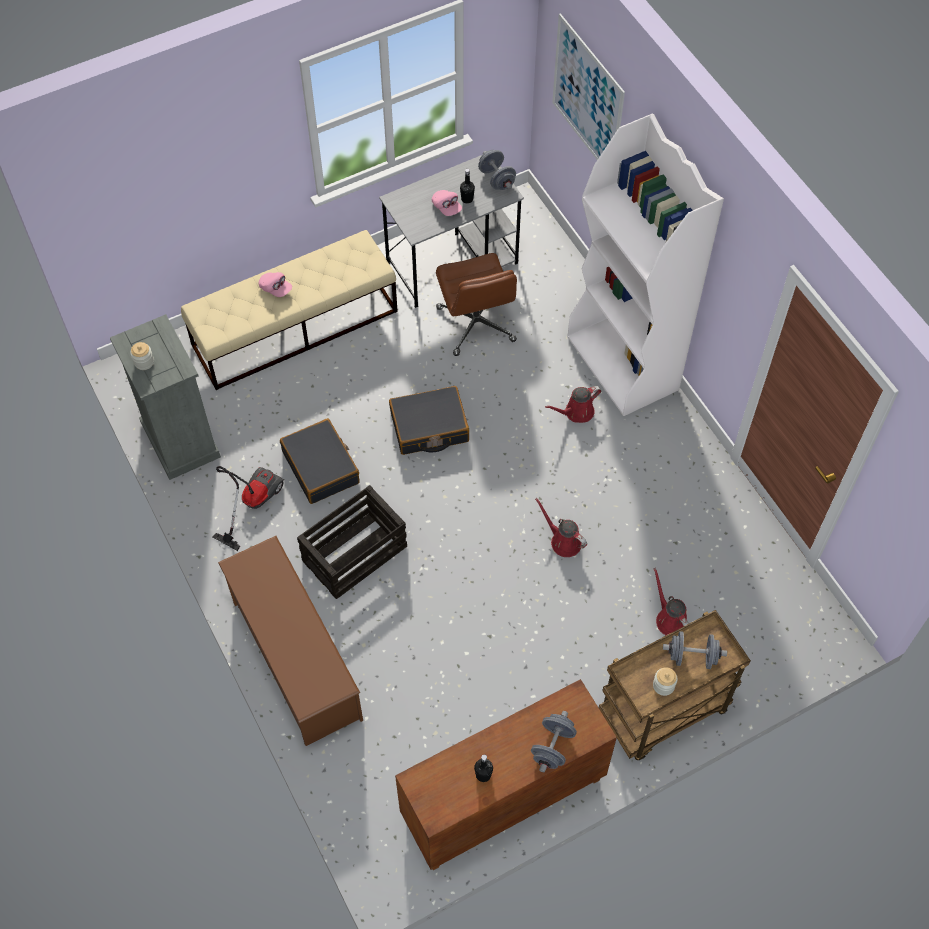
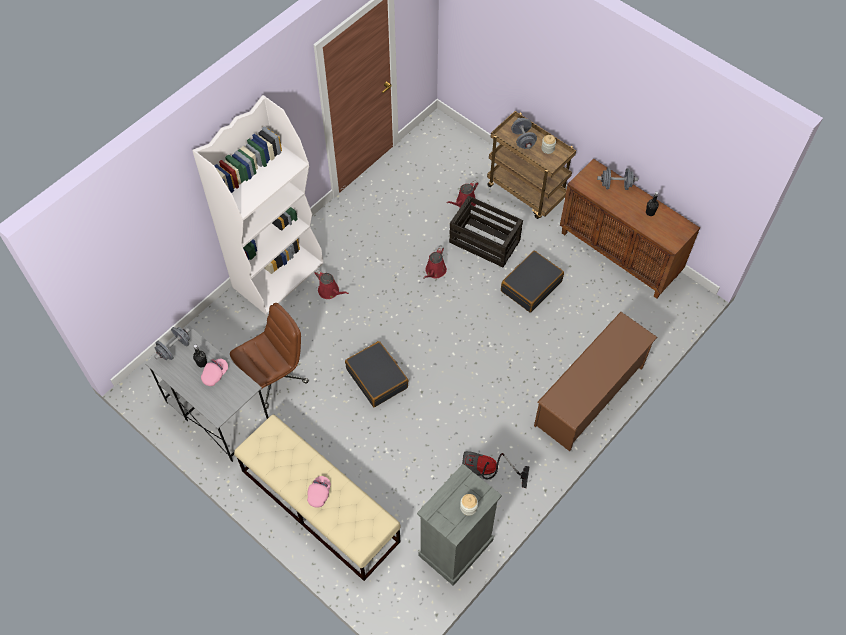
camera: 110 degrees left, 0 degrees up
black suitcase [280,418,359,504] -> black suitcase moved to [501,251,564,313]
crate [297,485,407,599] -> crate moved to [449,196,523,267]
picture [552,13,625,160] -> none

